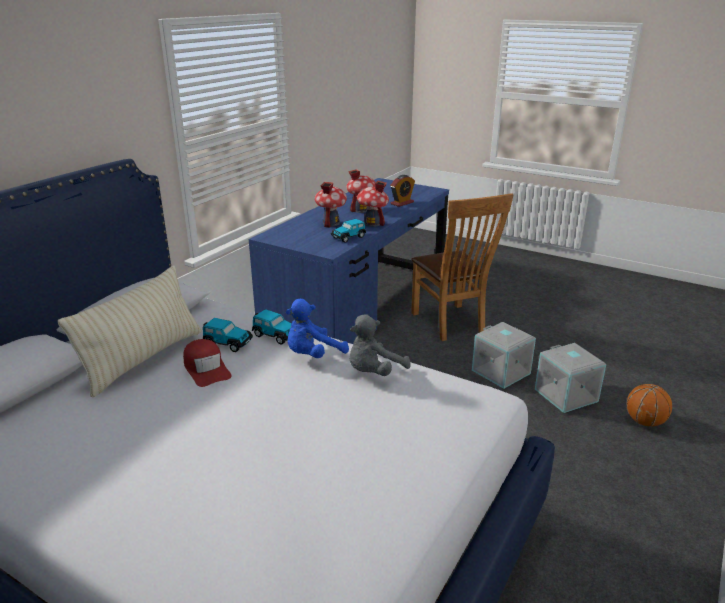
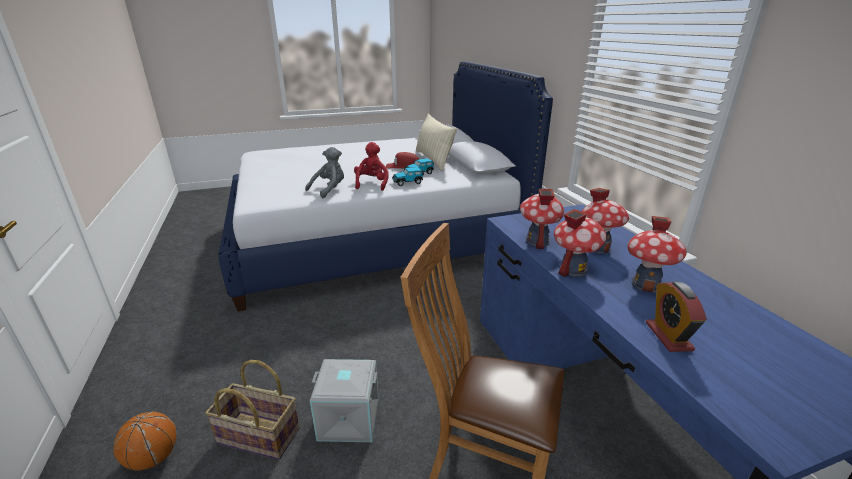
camera: 130 degrees right, 0 degrees up
blue plush toy [286,299,349,358] -> red plush toy [354,142,389,191]
toy car [331,219,366,243] -> toy house [520,189,564,249]
grey plush toy [350,314,411,376] -> grey plush toy turned 45 degrees clockwise [305,147,344,198]
grey storage box [535,343,606,413] -> basket [205,360,300,460]

